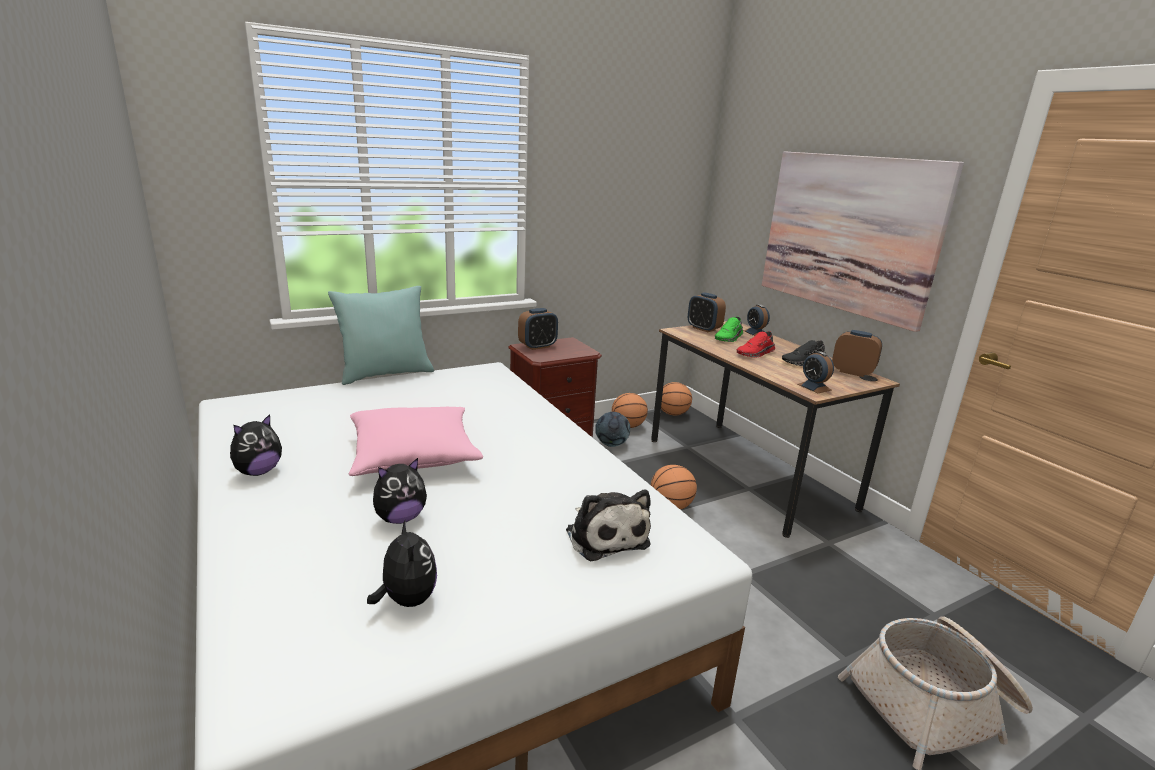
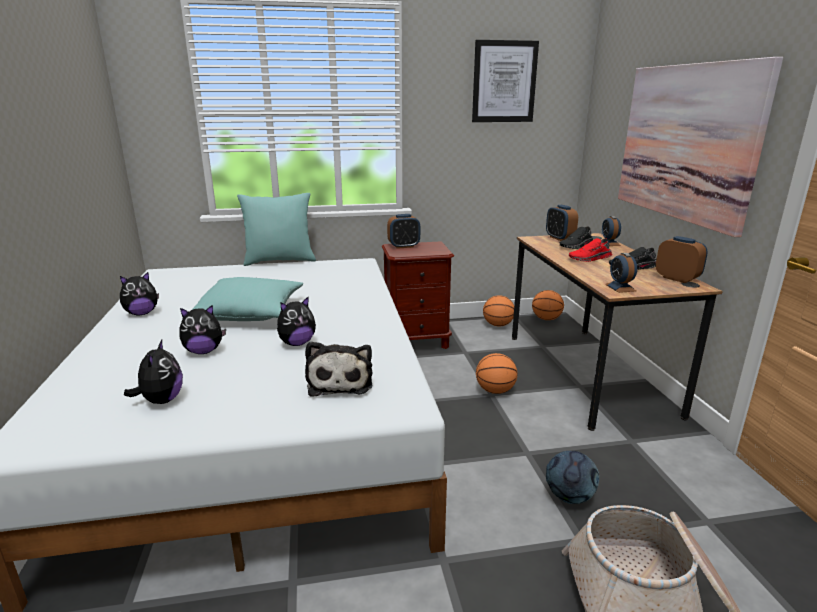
camera: 20 degrees right, 0 degrees up
pink pillow [349,407,483,476] -> turquoise pillow [192,277,303,321]
football [595,412,630,447] -> football moved to [546,451,599,504]
green shoe [715,317,743,342] -> black shoe [560,227,593,249]
none -> plush toy [277,297,316,346]
none -> picture [472,40,539,122]

